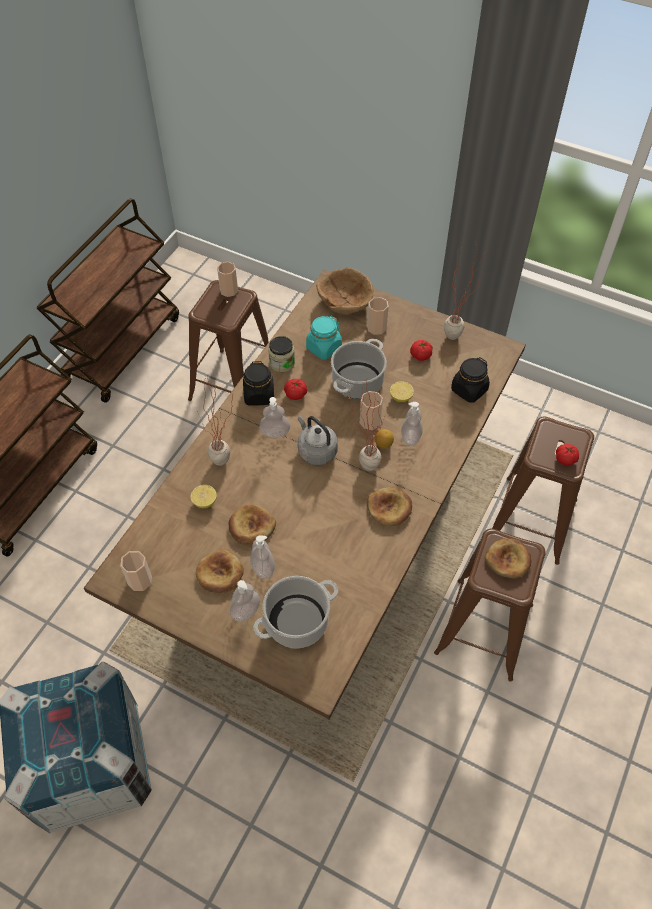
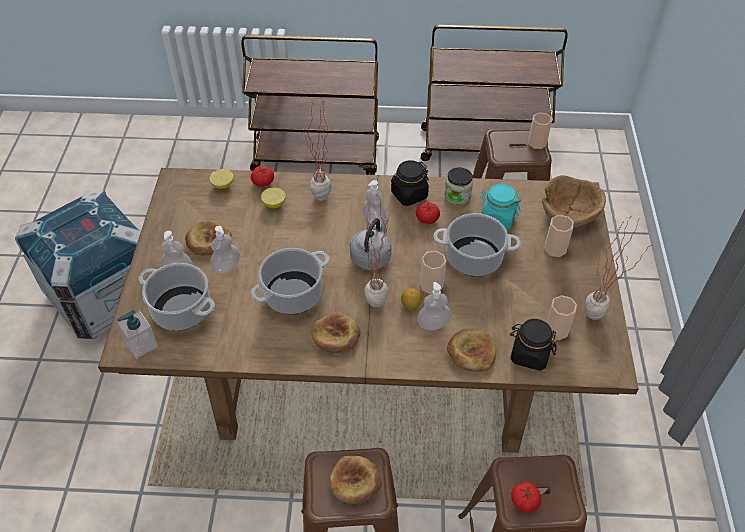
camera: 65 degrees right, 5 degrees down
cup [120,551,152,591] -> cup moved to [546,295,577,340]
bread [228,504,276,545] -> bread moved to [447,329,496,372]
lemon [390,381,414,402] -> lemon moved to [209,169,233,189]
tomato [410,340,433,361] -> tomato moved to [251,166,274,187]
none -> soap dispenser [117,310,158,359]
none -> cooking pot [251,248,330,314]

